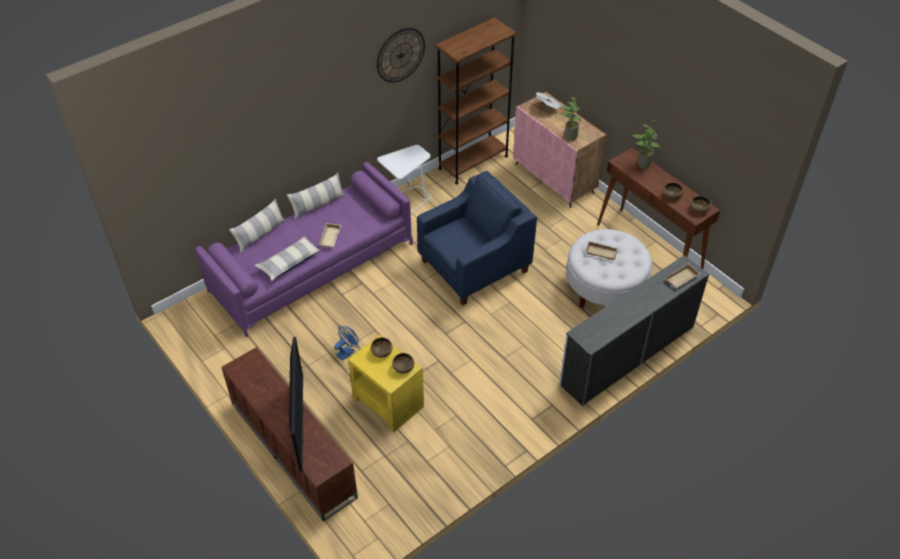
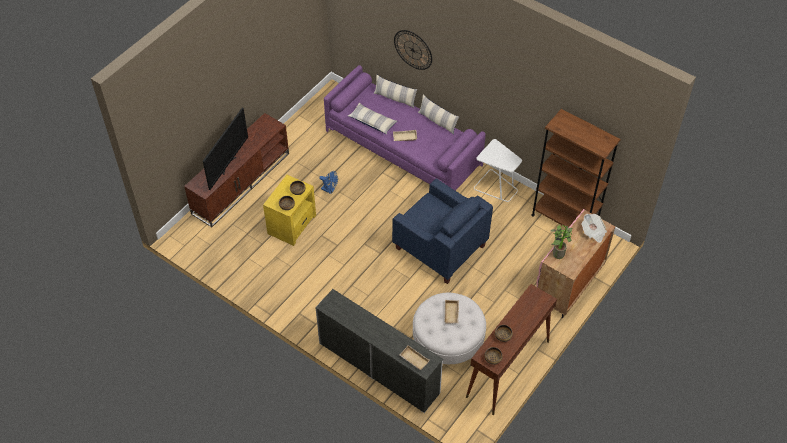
camera: 75 degrees right, 5 degrees up
television [289,337,305,471] -> television turned 45 degrees counterclockwise [203,108,248,190]
wall clock [377,28,425,83] -> wall clock moved to [394,30,432,70]
potted plant [631,120,661,169] -> none

